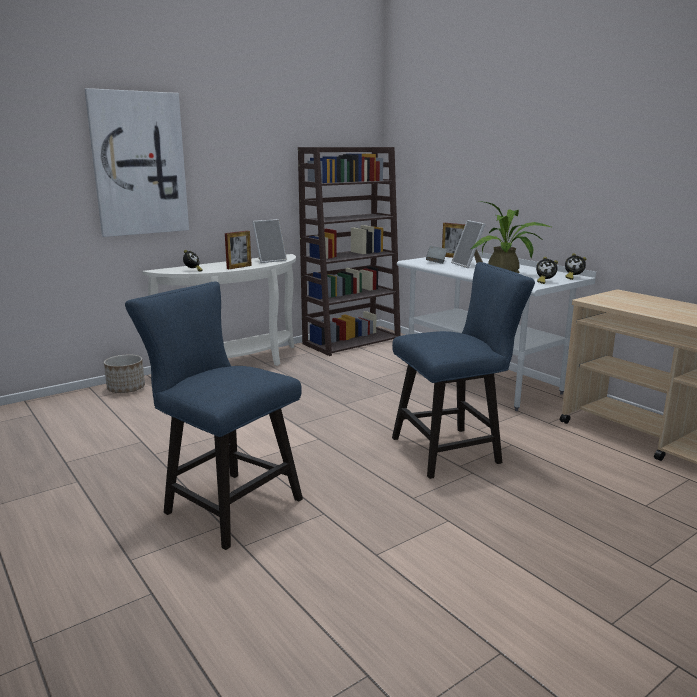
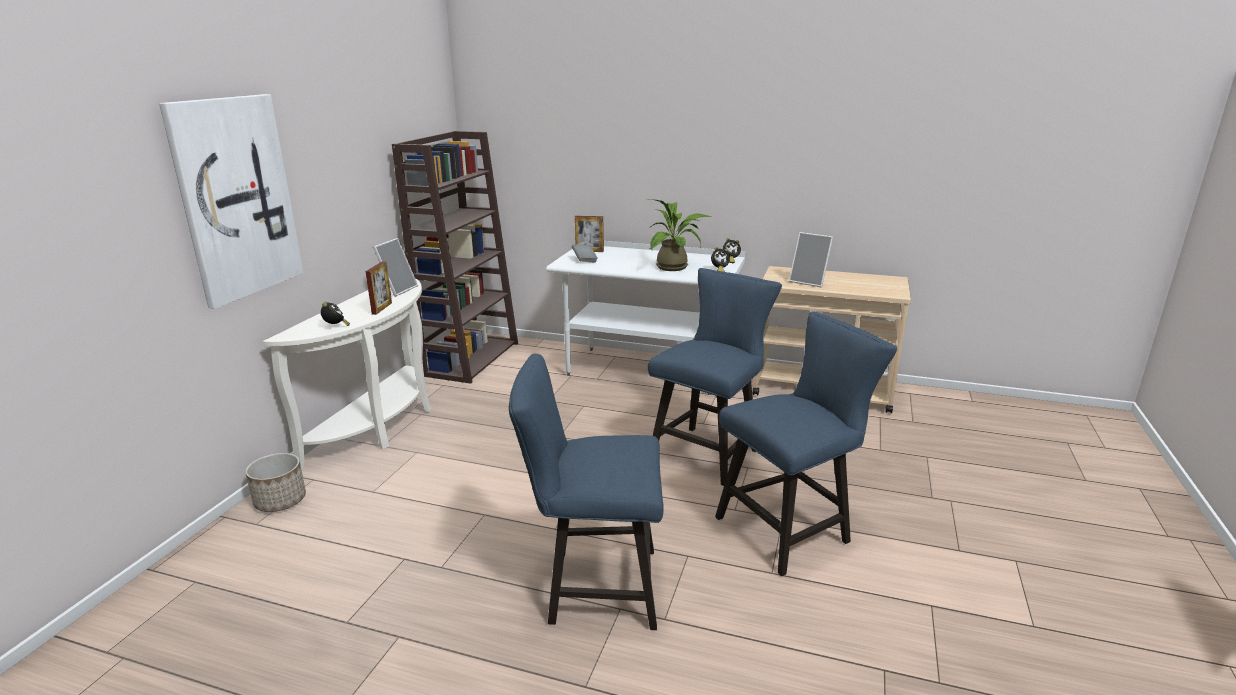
camera: 35 degrees left, 5 degrees up
picture frame [451,220,486,268] -> picture frame moved to [789,232,833,287]
none -> blue chair [715,311,897,576]

